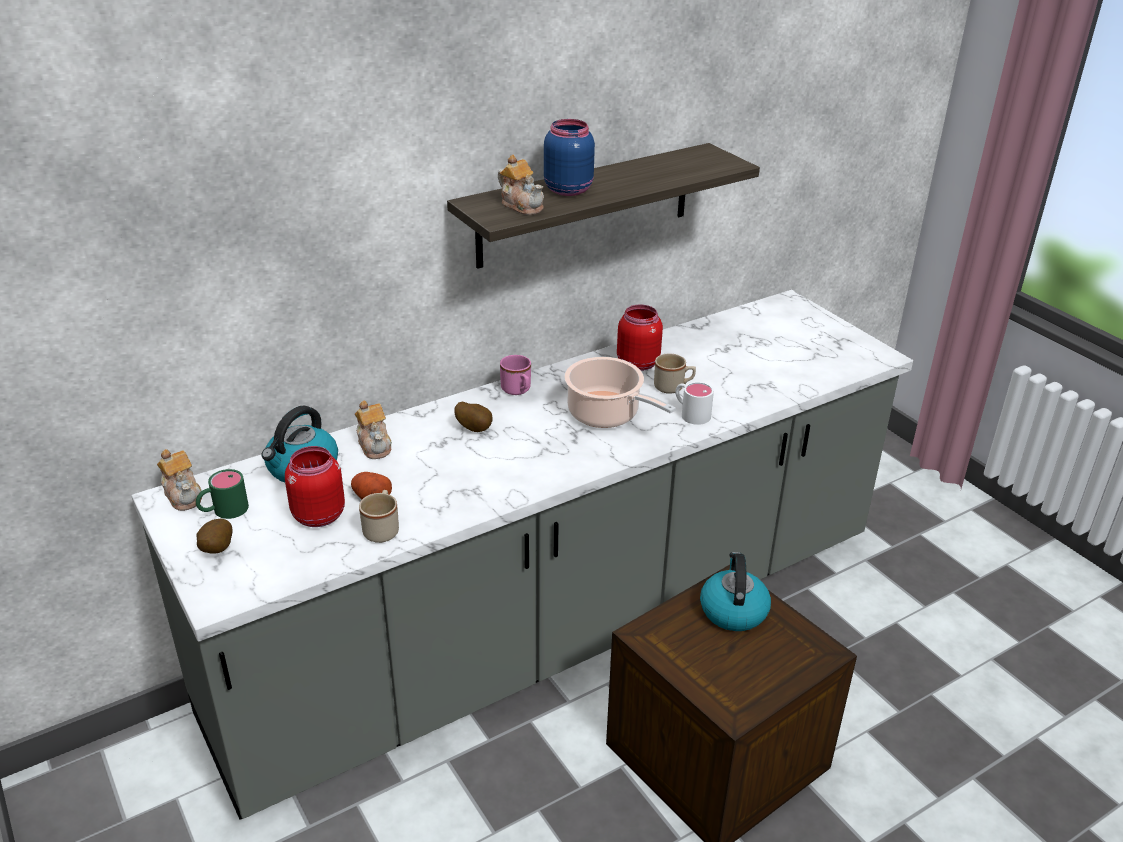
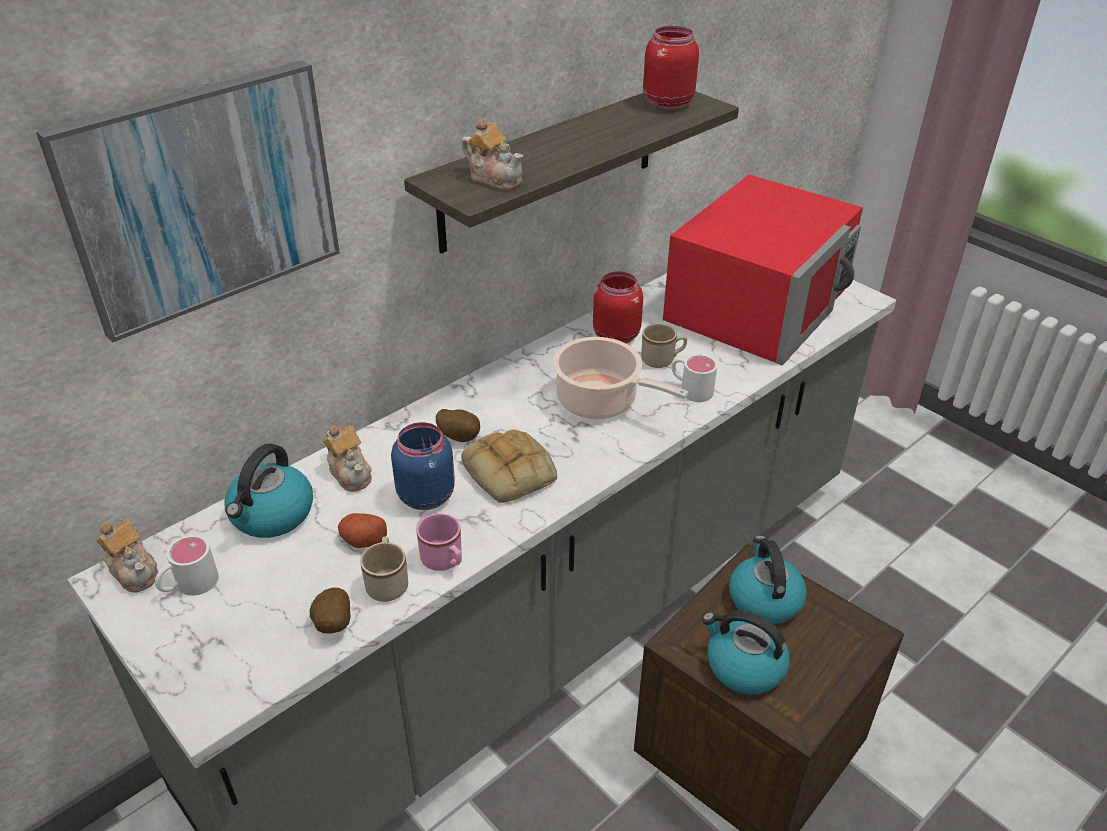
camera: 10 degrees left, 5 degrees up
green mug [196,469,249,519] -> white mug [155,535,219,596]
potato [197,518,233,554] -> potato moved to [310,588,350,633]
red jar [285,446,345,527] -> red jar moved to [643,26,699,110]
pink mug [500,355,531,395] -> pink mug moved to [417,513,462,571]
blue jar [544,119,595,196] -> blue jar moved to [391,422,455,510]
none -> picture [36,61,340,343]
none -> bread [461,430,557,503]
none -> red microwave [663,175,863,366]
none -> kettle [702,610,790,695]

